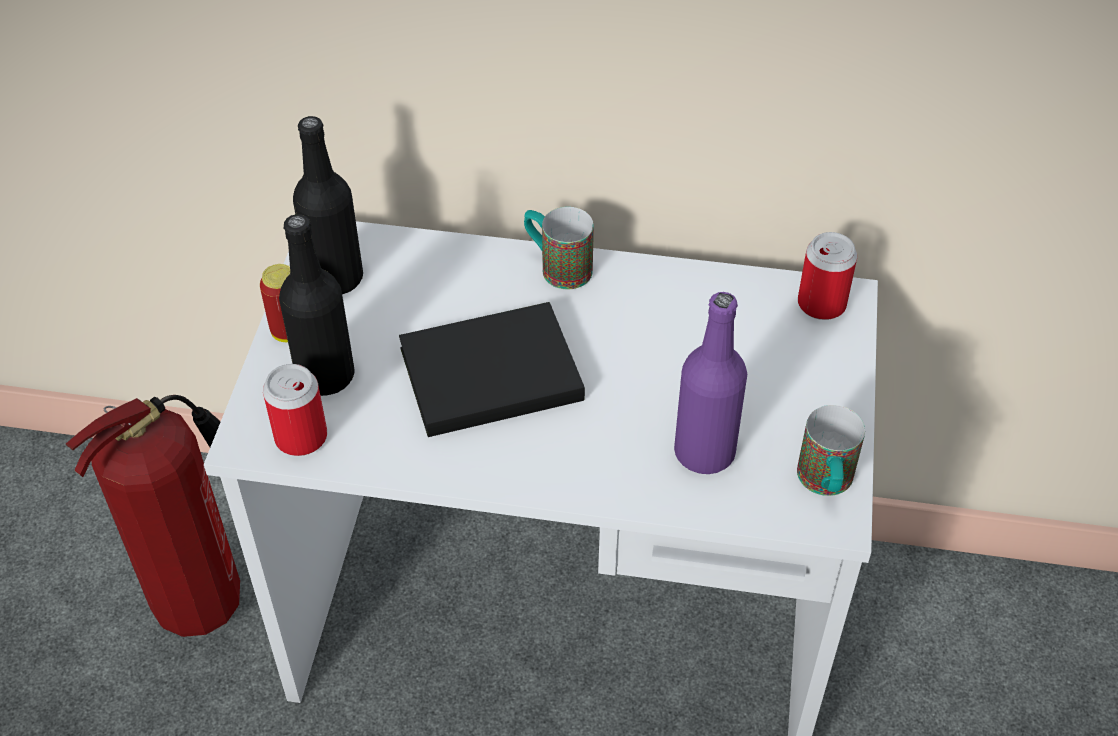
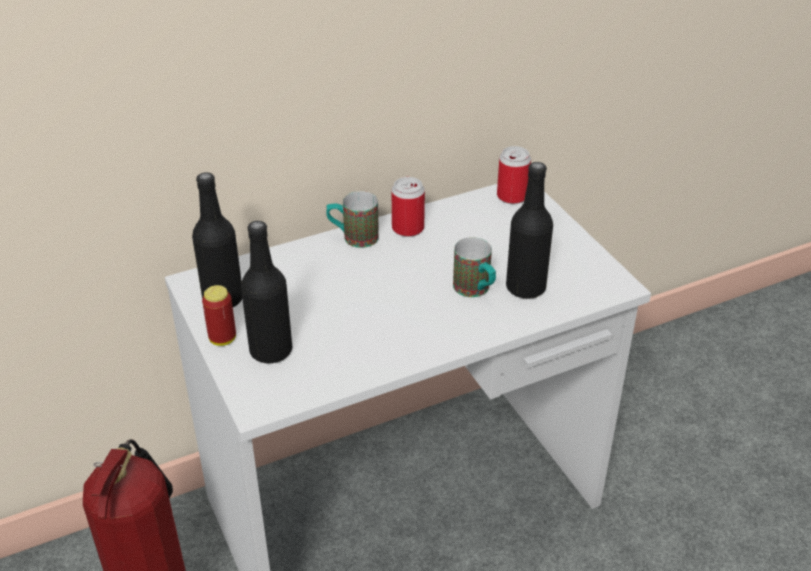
camera: 35 degrees left, 10 degrees down
can [263,364,327,456] -> can moved to [392,177,425,237]
black book [399,302,585,437] -> none
purple bottle [674,292,747,474] -> black bottle [506,162,553,299]
mug [797,405,865,496] -> mug moved to [453,237,496,297]

